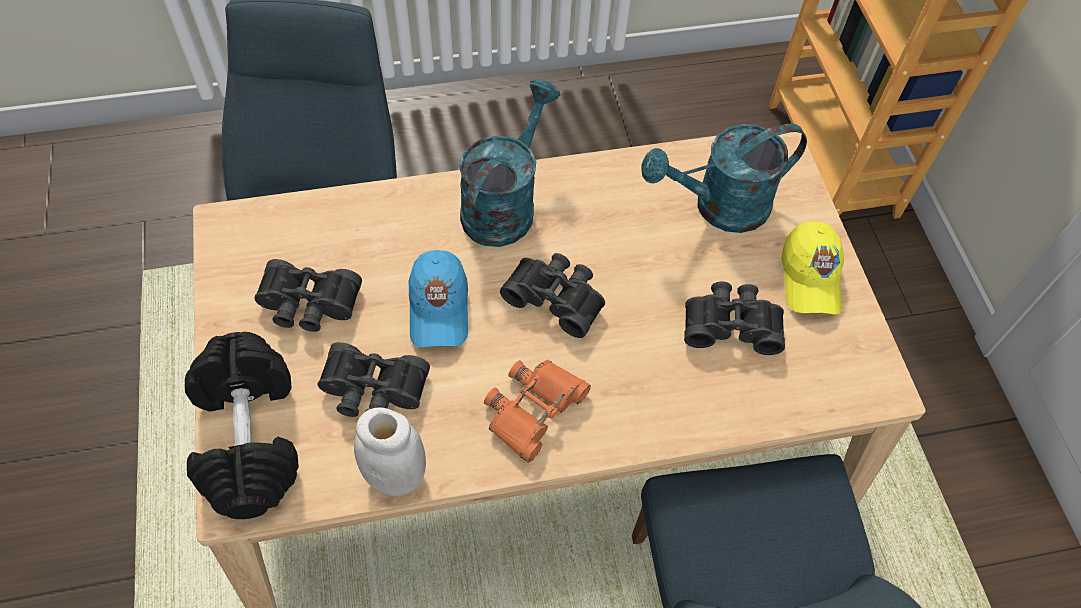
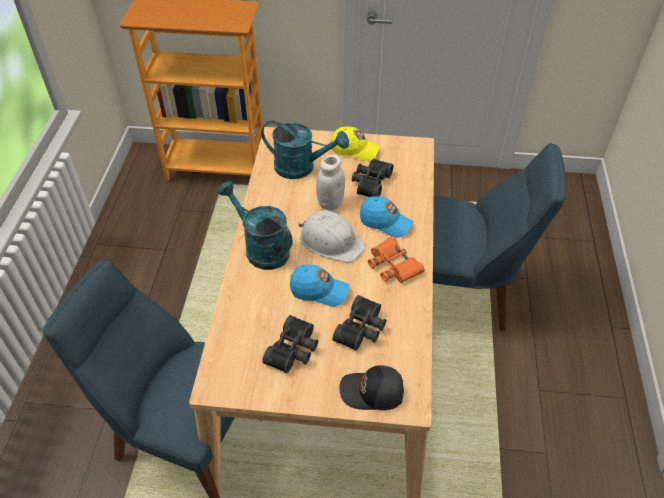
camera: 70 degrees left, 10 degrees down
black dumbbell [185,332,299,519] -> black cap [340,365,404,410]
white jar [354,407,426,496] -> white jar moved to [316,155,345,210]
black binoculars [500,253,605,338] -> white hard hat [298,211,366,263]
turquoise watering can [641,124,807,233] -> turquoise watering can turned 75 degrees counterclockwise [262,121,349,179]
none -> blue cap [360,196,414,238]

